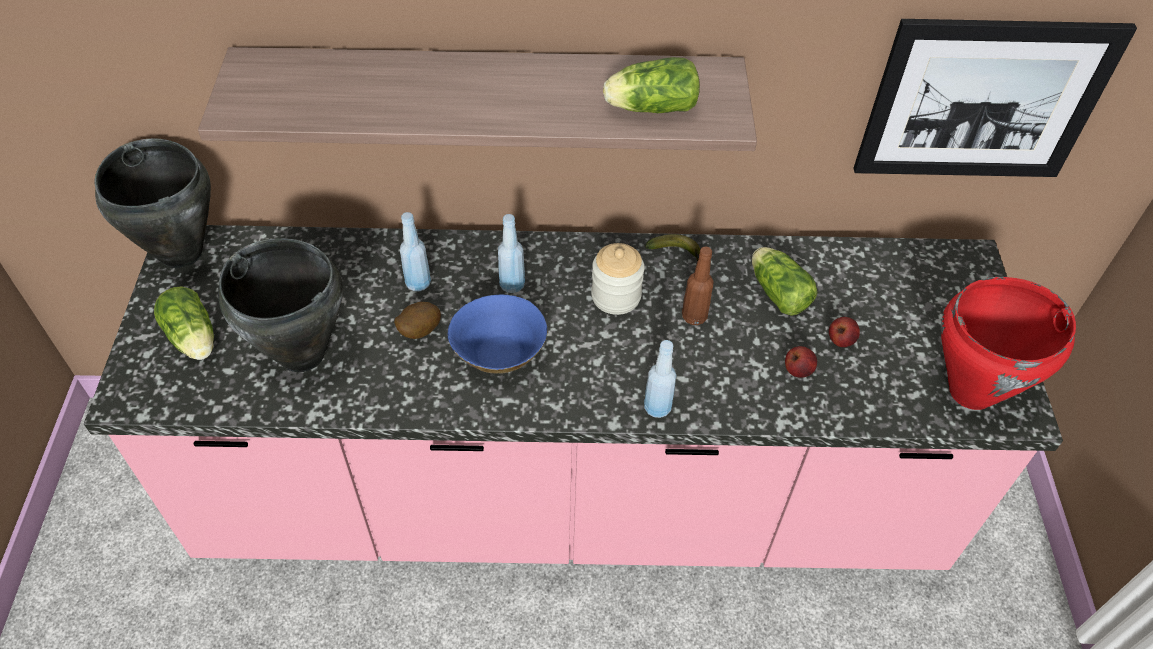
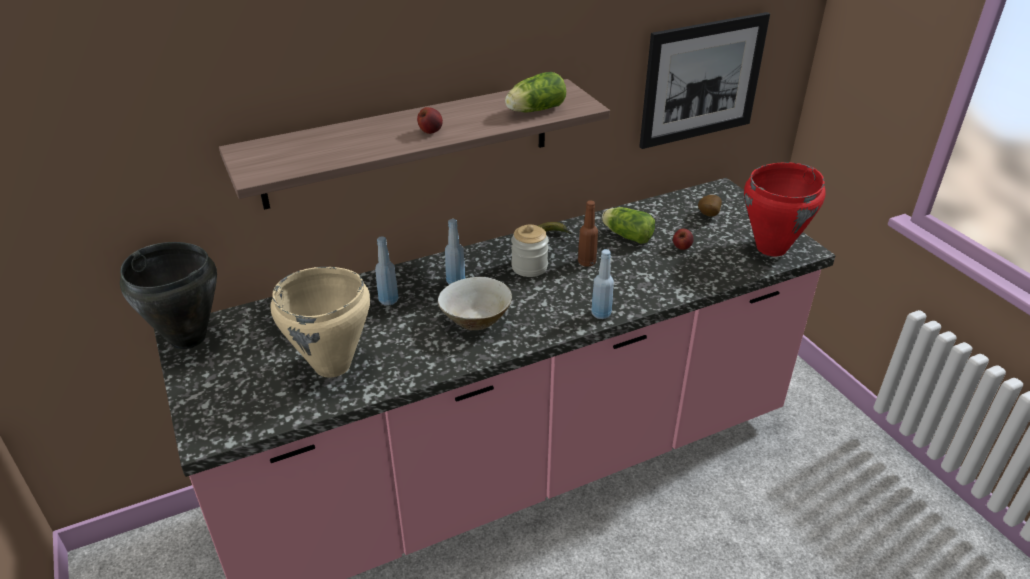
camera: 25 degrees left, 15 degrees down
lettuce [154,286,214,360] -> none
black cooking pot [218,238,343,372] -> beige cooking pot [271,267,370,378]
potato [394,302,441,339] -> potato moved to [698,195,722,217]
blue bowl [448,295,547,374] -> beige bowl [438,277,512,330]
apple [785,346,817,378] -> apple moved to [417,107,443,134]

